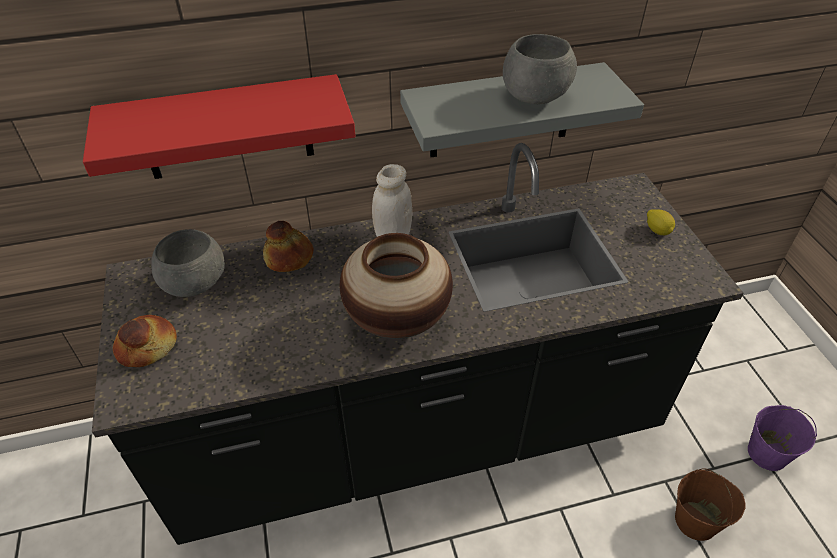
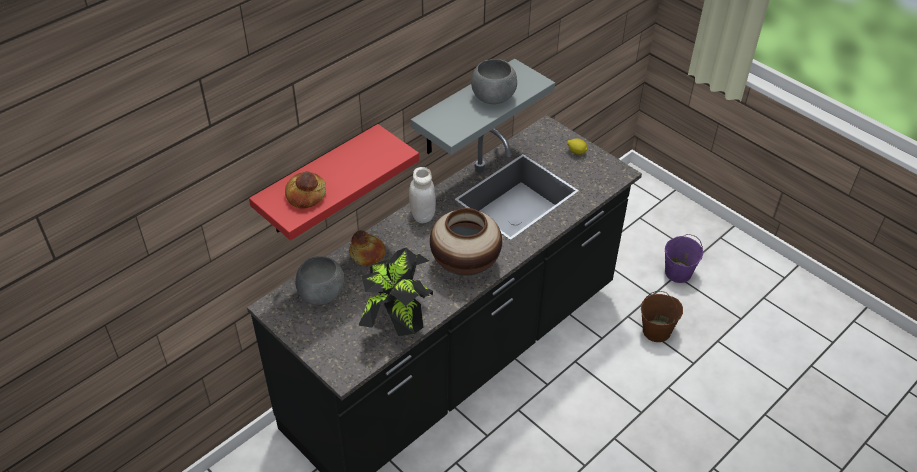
camera: 30 degrees left, 0 degrees up
bread [113,315,177,367] -> bread moved to [285,171,326,209]
none -> potted plant [358,248,433,336]

